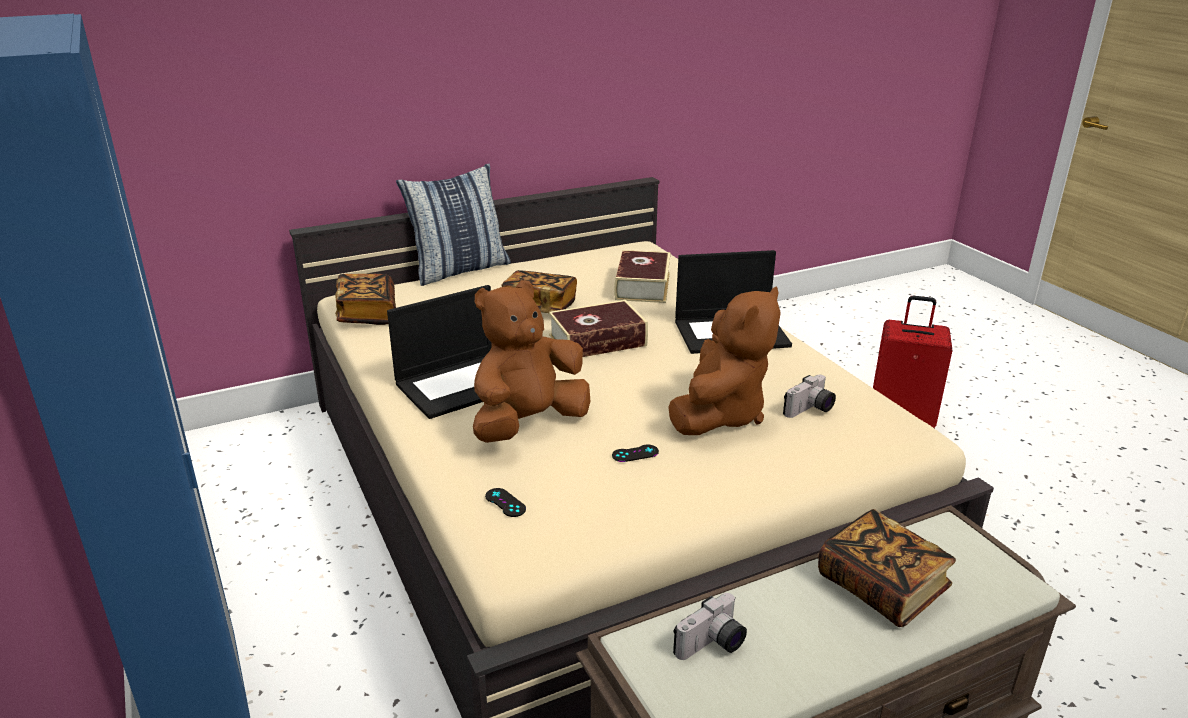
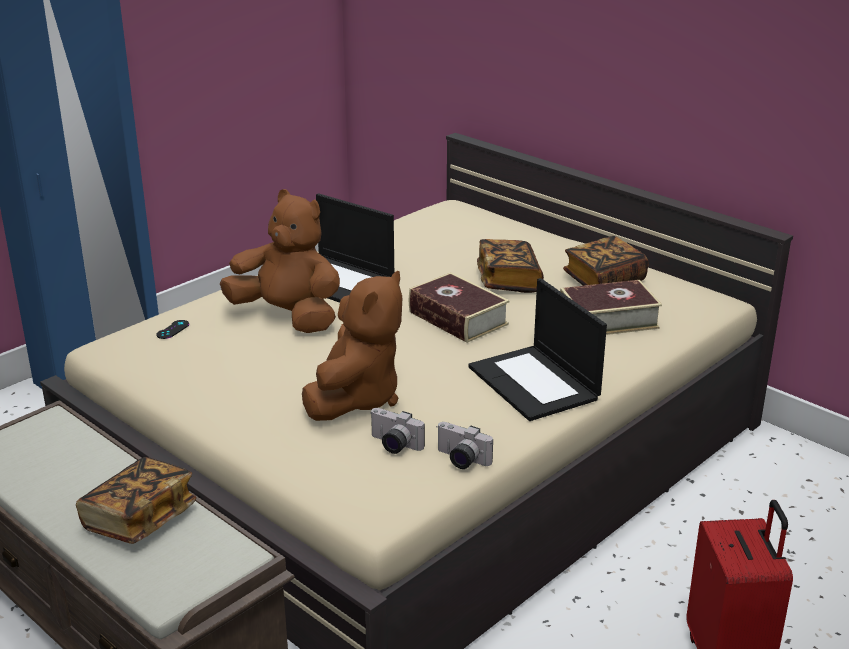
camera: 70 degrees right, 0 degrees up
book [335,274,396,325] -> book moved to [563,236,649,286]
pillow [396,163,511,286] -> none
black game controller [612,445,659,462] -> none
brown plush toy [668,287,781,435] -> brown plush toy turned 75 degrees counterclockwise [302,271,402,421]
camera [673,593,747,660] -> camera moved to [437,422,493,469]

